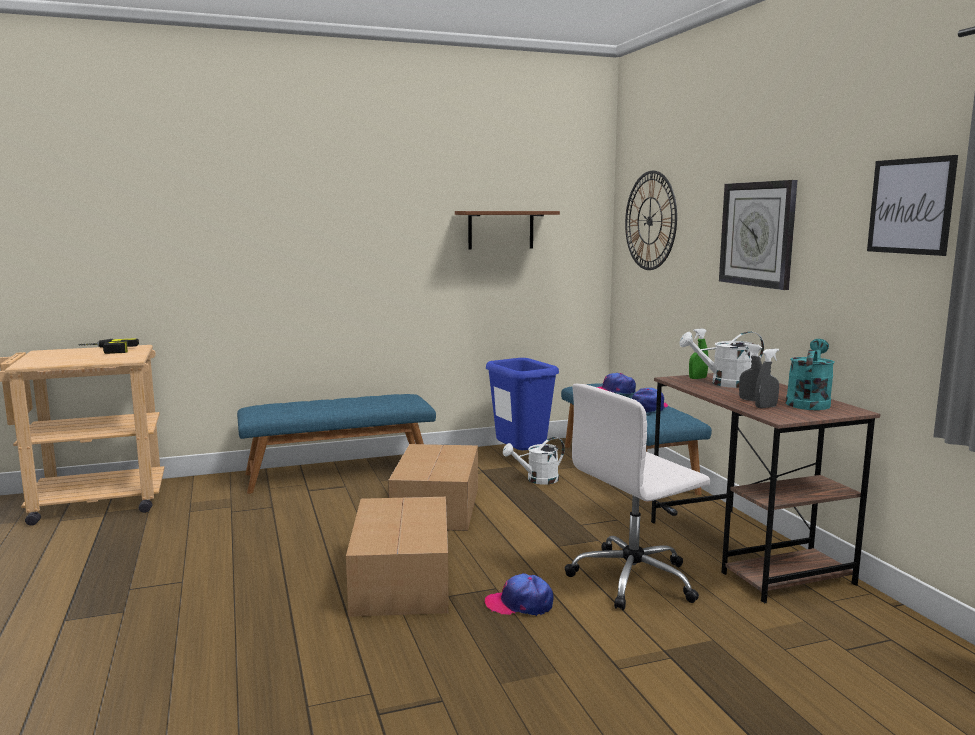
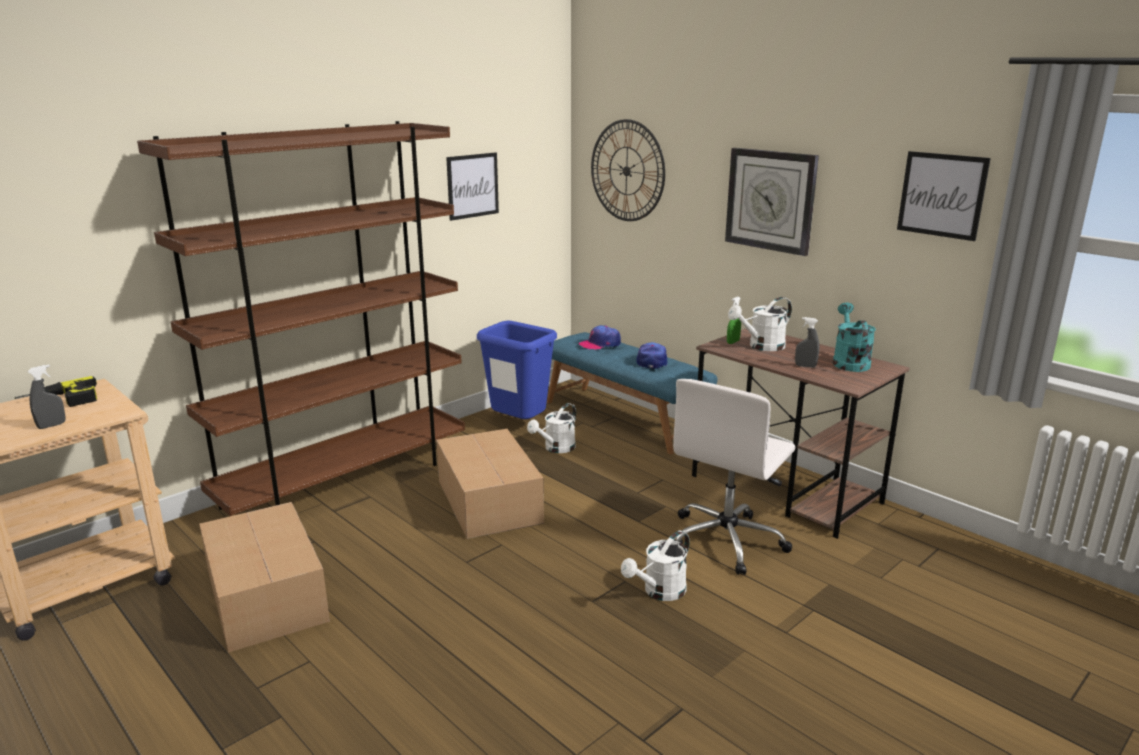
camera: 25 degrees left, 10 degrees up
blue bench [237,394,436,494] -> brown bookcase [137,121,465,516]
cardboard box [346,497,449,617] -> cardboard box moved to [199,502,330,653]
brown shelf [455,211,560,250] -> picture [446,152,499,221]
cap [485,573,553,616] -> white watering can [621,531,689,601]
grey spray bottle [755,349,779,408] -> grey spray bottle moved to [27,364,66,429]

